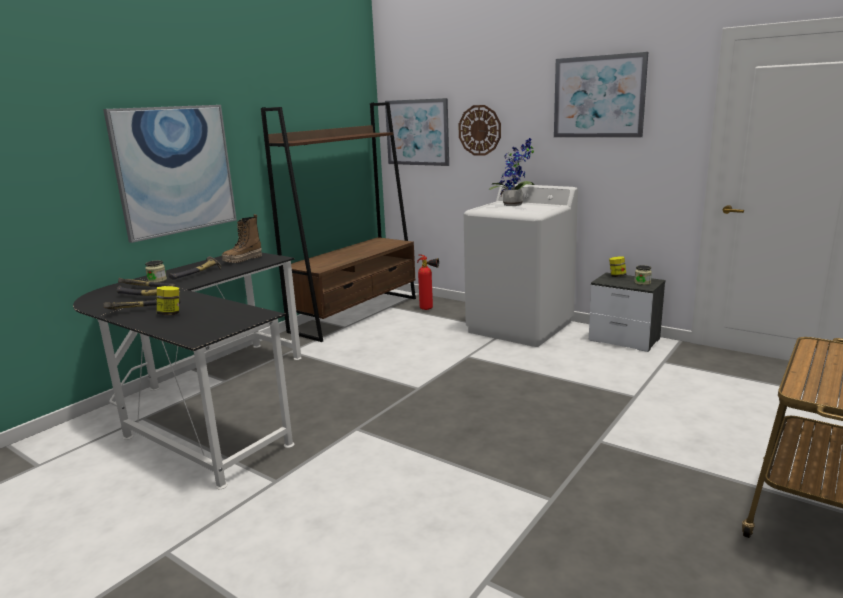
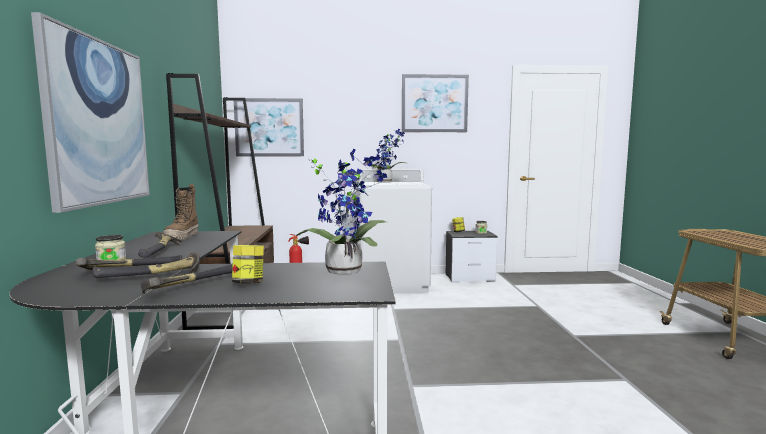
camera: 40 degrees left, 10 degrees down
wall clock [458,105,501,156] -> none
none -> potted plant [296,149,387,275]

